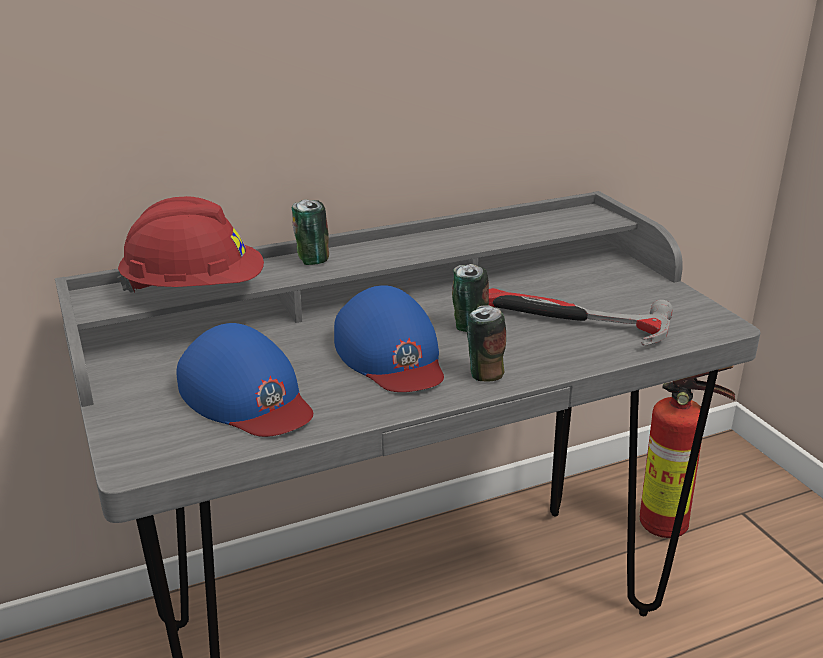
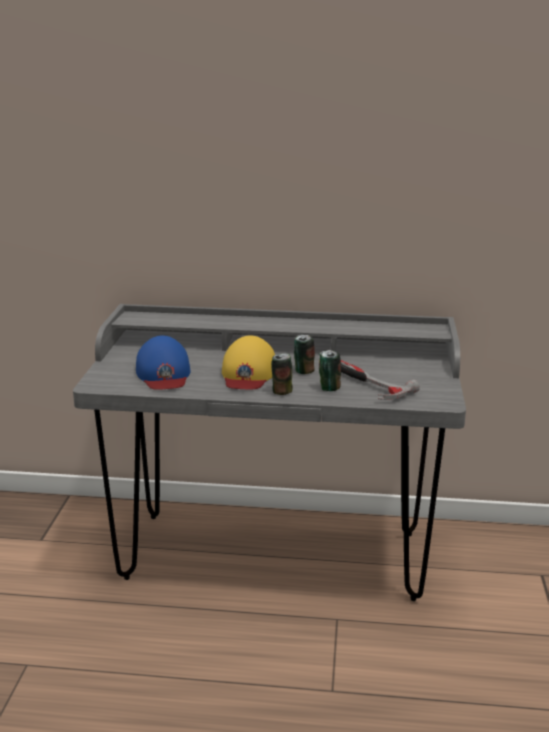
camera: 30 degrees right, 5 degrees down
red hard hat [117,196,264,293] -> none
can [292,199,329,265] -> can moved to [319,350,341,391]
blue cap [334,286,444,392] -> yellow cap [222,335,275,390]
fire extinguisher [640,366,735,538] -> none

